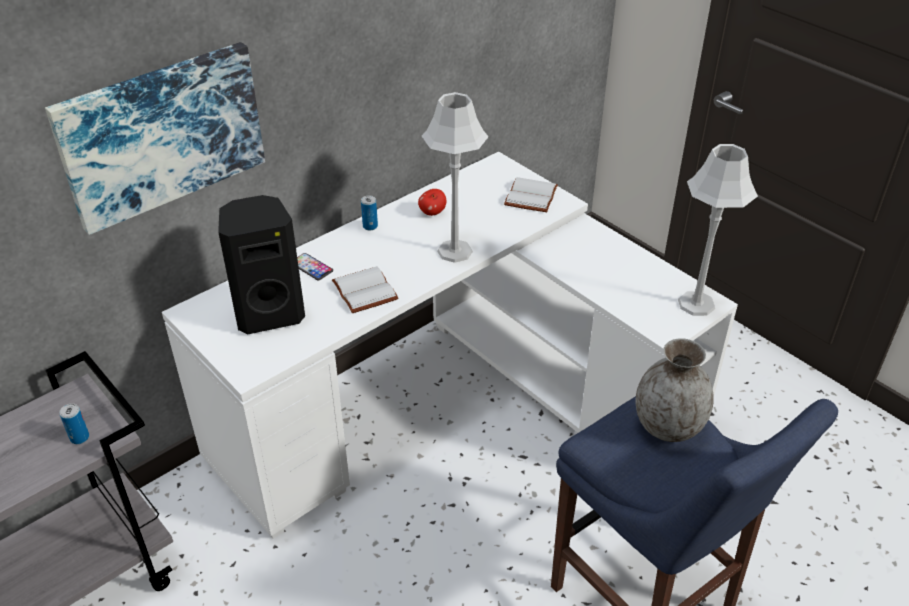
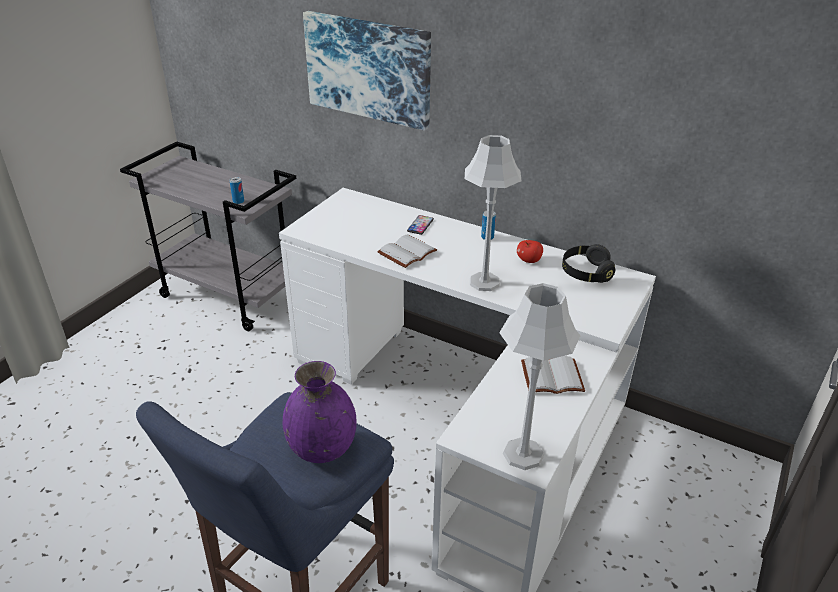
camera: 70 degrees right, 5 degrees down
black speaker [218,195,305,334] -> none
white book [504,177,558,212] -> white book moved to [521,356,585,394]
grey vase [635,338,713,442] -> purple vase [283,361,357,463]
none -> black headphones [562,244,615,283]

